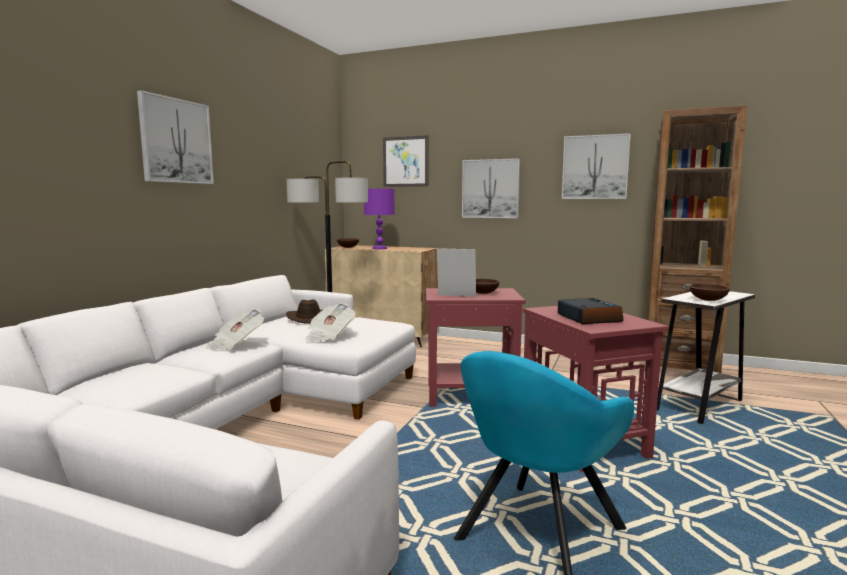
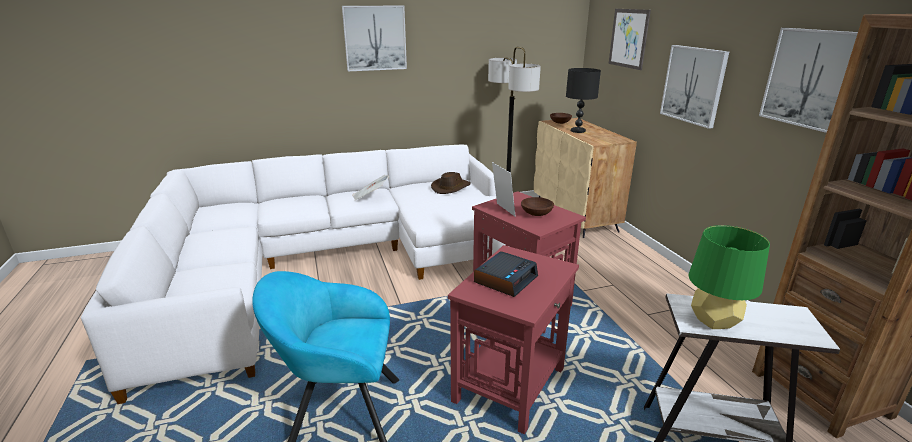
camera: 50 degrees right, 15 degrees up
newspaper [306,303,356,342] -> none
purple table lamp [364,189,395,249] -> black table lamp [566,68,601,133]
brown bowl [689,284,730,301] -> green table lamp [689,225,770,329]

